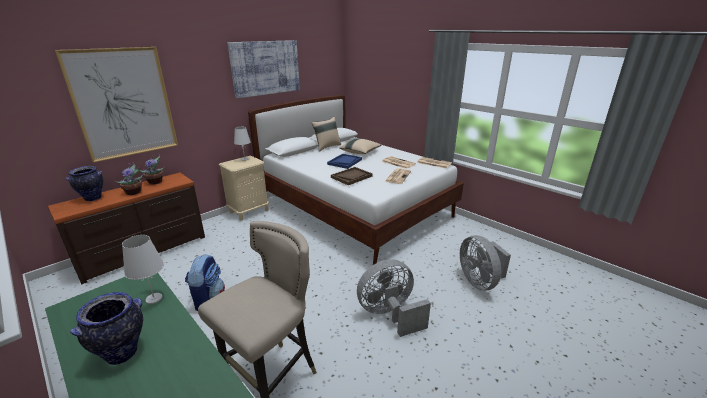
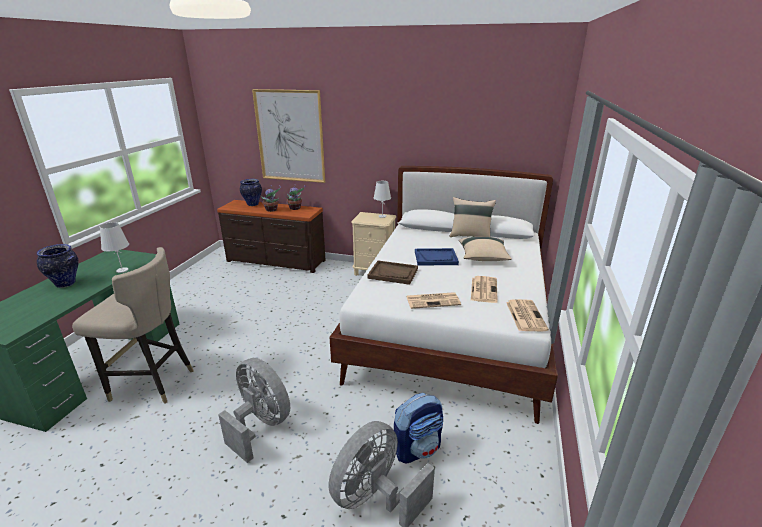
camera: 60 degrees right, 0 degrees up
backpack [185,255,225,311] -> backpack moved to [394,393,443,463]
picture [228,40,300,98] -> none

